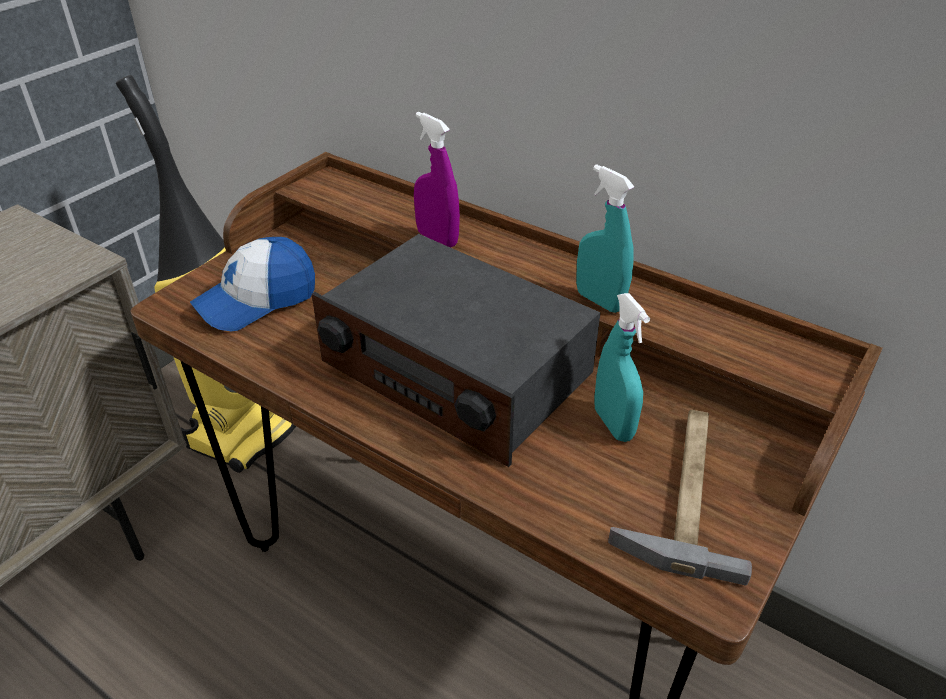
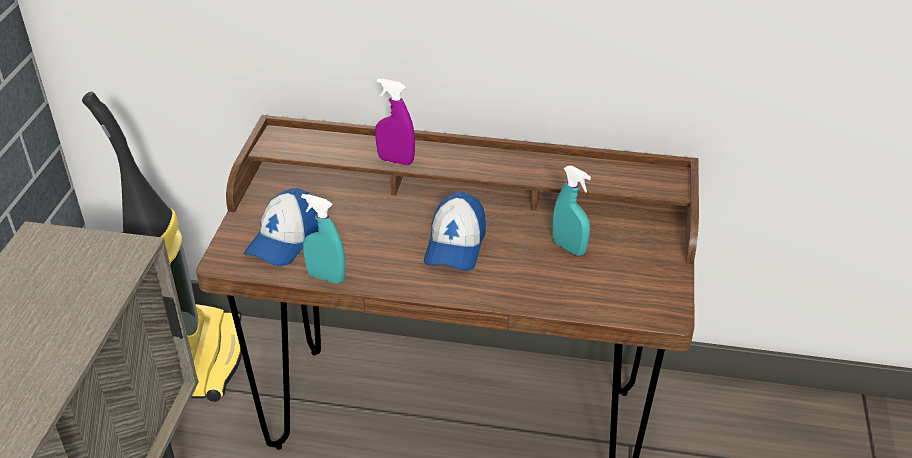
camera: 25 degrees left, 0 degrees up
radio [312,234,601,467] -> cap [424,192,486,271]
turquoise spray bottle [576,164,634,313] -> turquoise spray bottle moved to [301,194,346,284]
hammer [608,410,752,586] -> none

